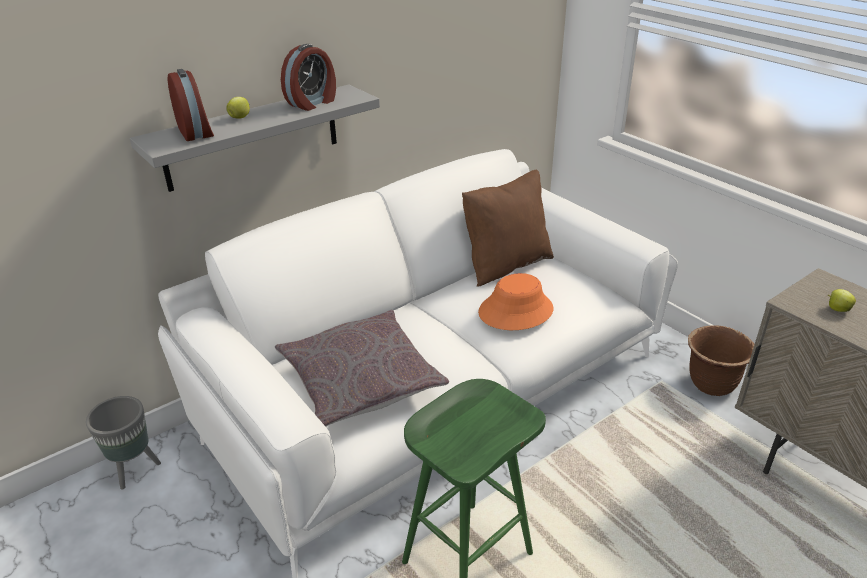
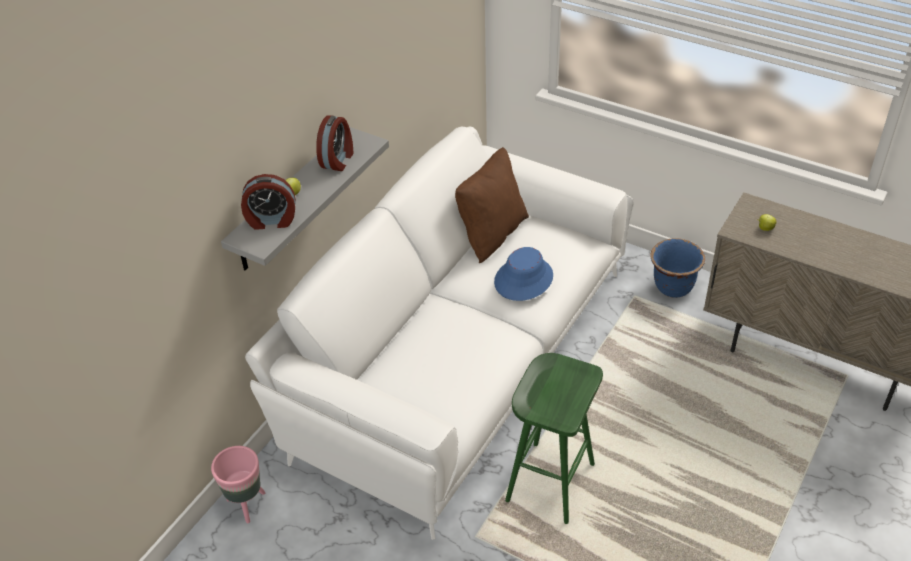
camera: 20 degrees left, 10 degrees up
grey planter [86,396,161,490] -> pink planter [211,446,265,523]
alarm clock [167,69,214,141] -> alarm clock turned 135 degrees clockwise [241,174,296,230]
grey pillow [275,310,449,427] -> none
orange hat [478,273,553,330] -> blue hat [494,247,553,301]
brown planter [688,325,755,396] -> blue planter [650,238,705,298]

